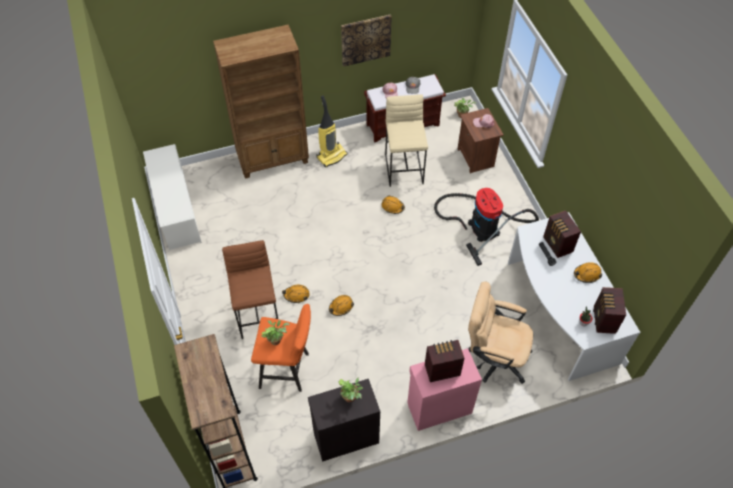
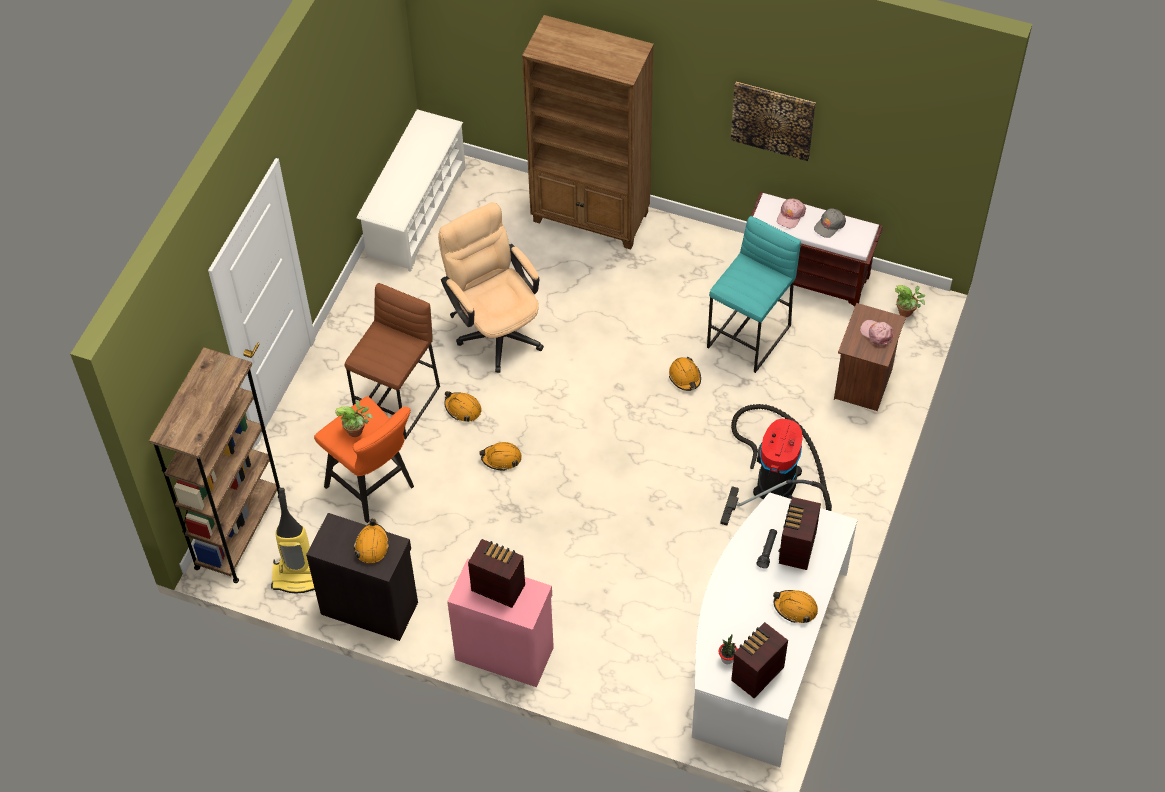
camera: 40 degrees right, 0 degrees up
vacuum cleaner [316,95,348,167] -> vacuum cleaner moved to [271,488,315,594]
potted plant [339,378,363,402] -> orange hard hat [354,518,389,564]
beige stool [385,94,428,187] -> turquoise stool [707,216,801,373]
beige office chair [468,281,533,384] -> beige office chair moved to [438,202,544,373]

